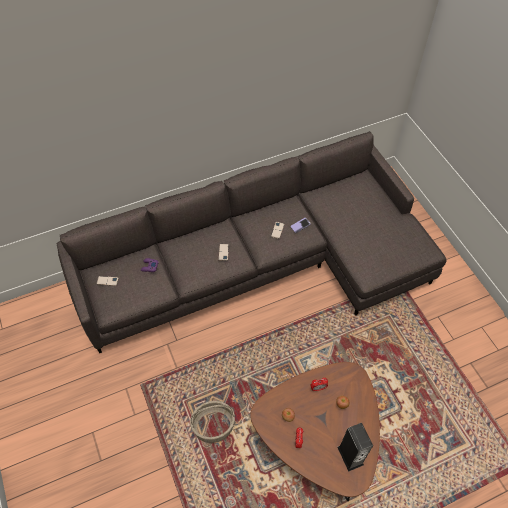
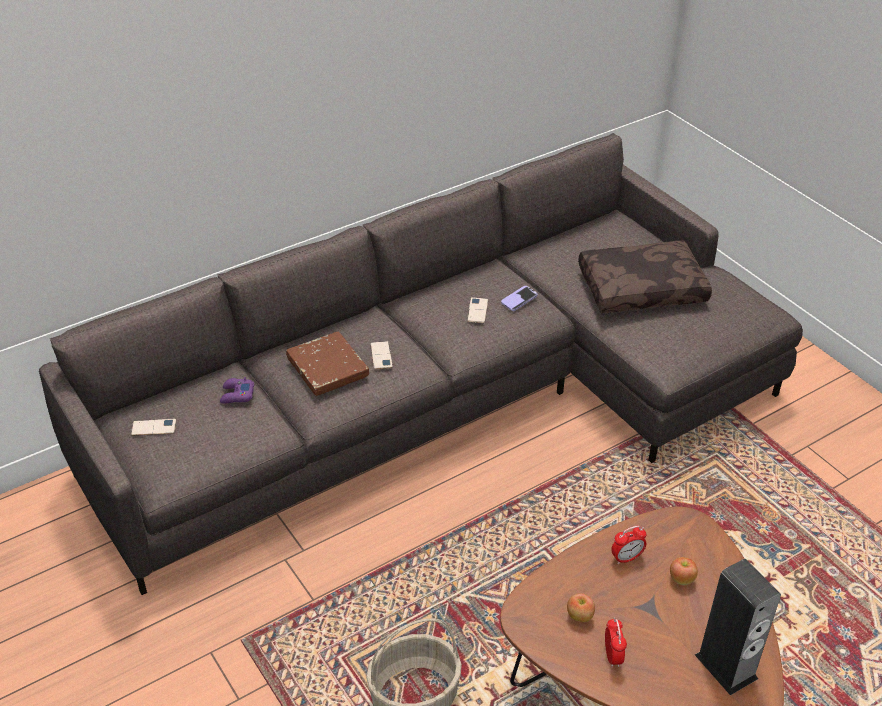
camera: 10 degrees left, 15 degrees down
none -> brown book [286,331,369,396]
none -> brown pillow [578,241,712,313]

